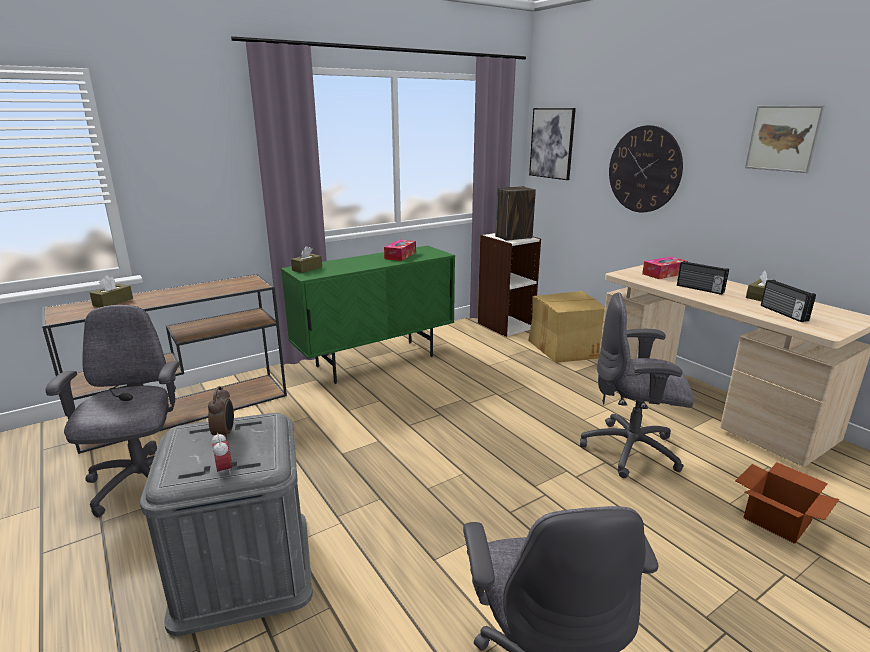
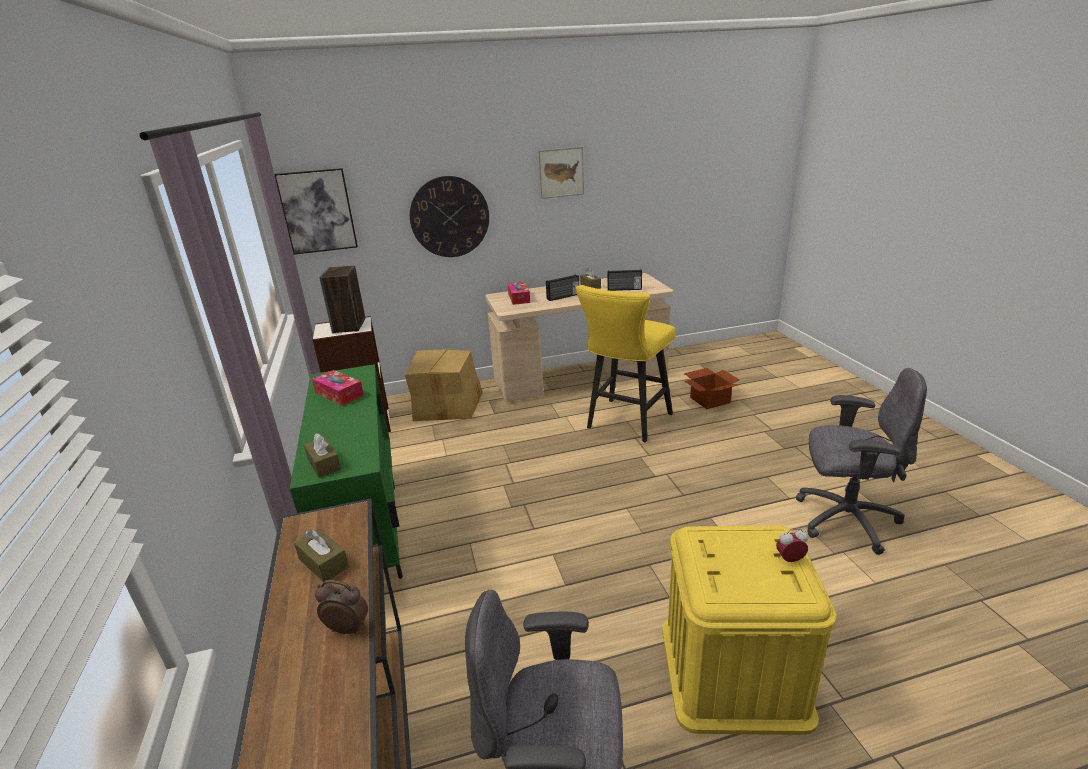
camera: 70 degrees left, 5 degrees up
brown tissue box [90,276,133,307] -> brown tissue box moved to [294,529,349,582]
grey storage box [140,413,313,636] -> yellow storage box [663,525,837,735]
alarm clock [208,386,234,440] -> alarm clock moved to [315,580,368,635]
grey office chair [580,292,694,478] -> yellow stool [575,285,676,443]

